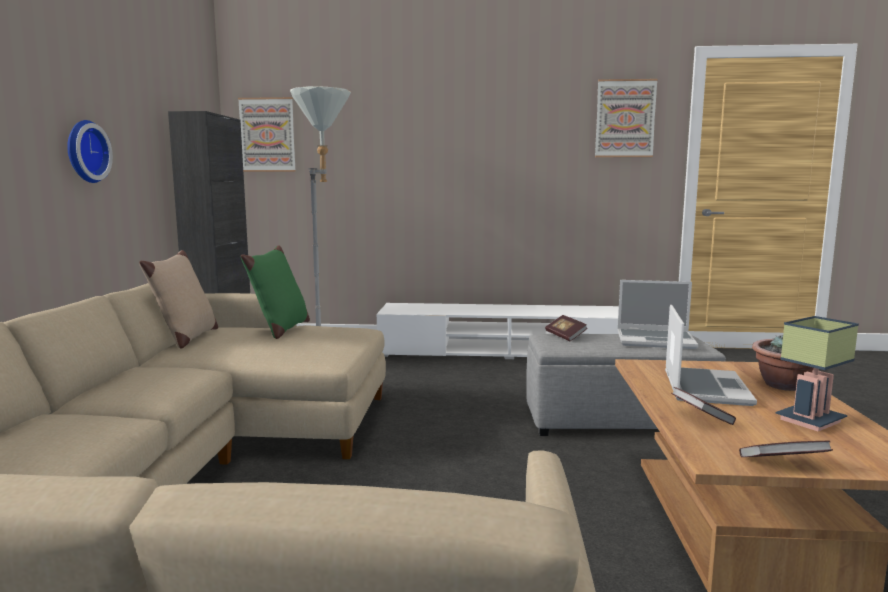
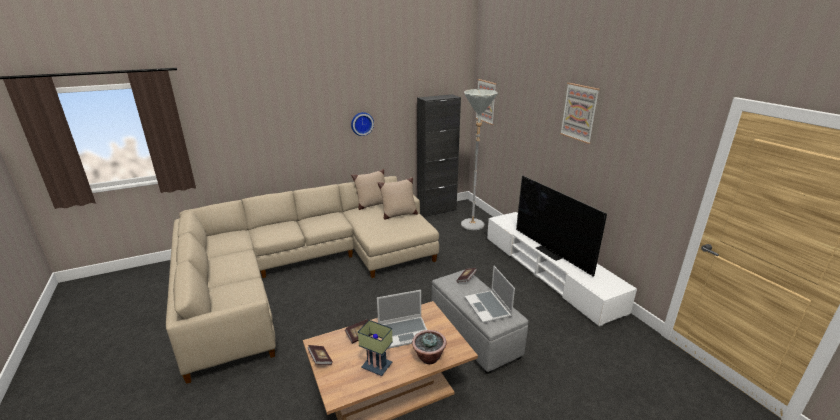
camera: 60 degrees right, 15 degrees up
green pillow [240,245,310,339] -> beige pillow [378,177,418,220]
picture [595,79,658,157] -> picture moved to [560,83,600,144]
none -> television [516,175,607,276]

